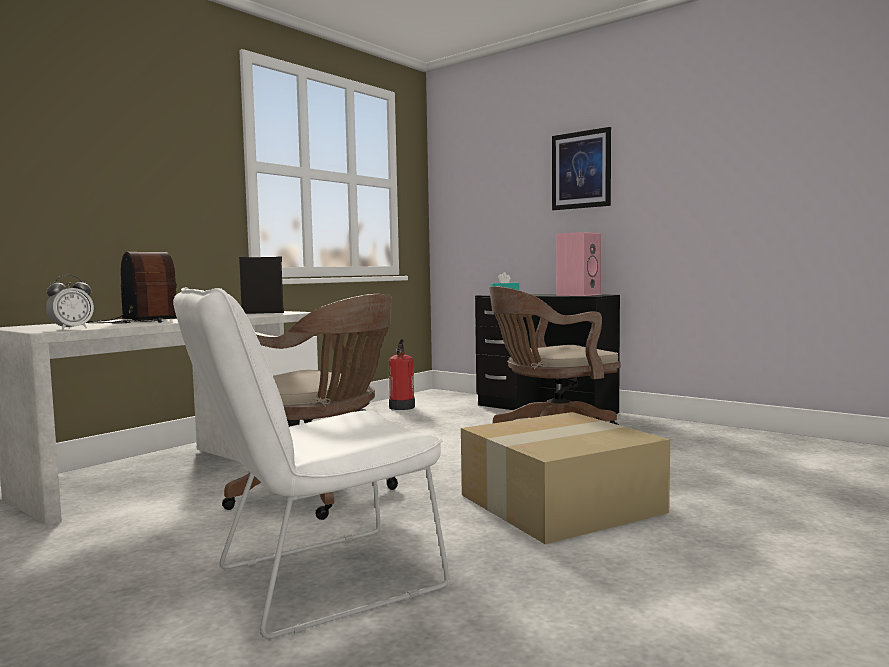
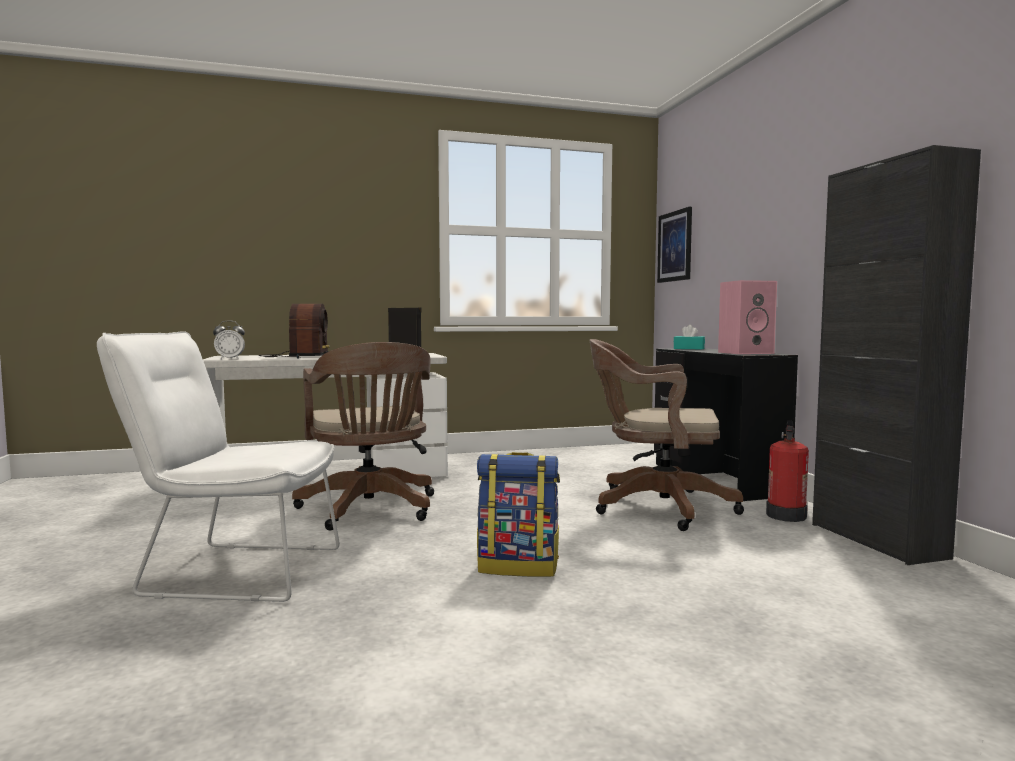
camera: 35 degrees right, 0 degrees up
fire extinguisher [389,339,415,410] -> fire extinguisher moved to [766,420,809,522]
cardboard box [461,412,670,544] -> backpack [477,452,560,577]
picture [552,127,611,210] -> picture moved to [657,207,692,283]
none -> black cabinet [812,145,981,565]

